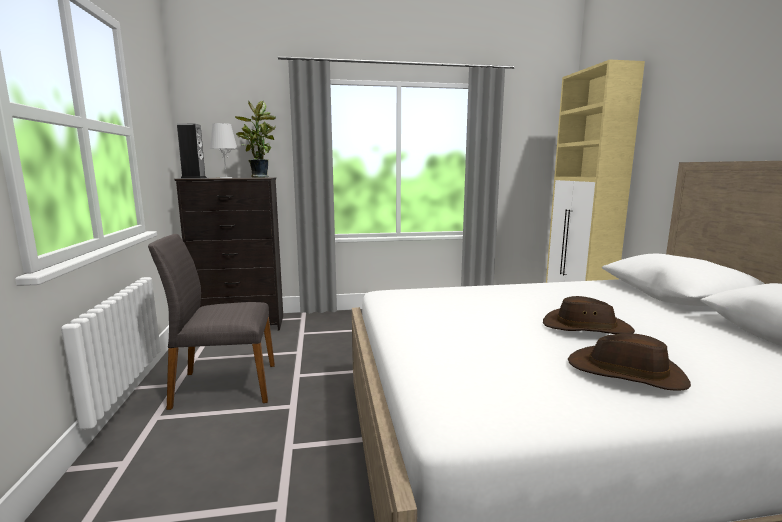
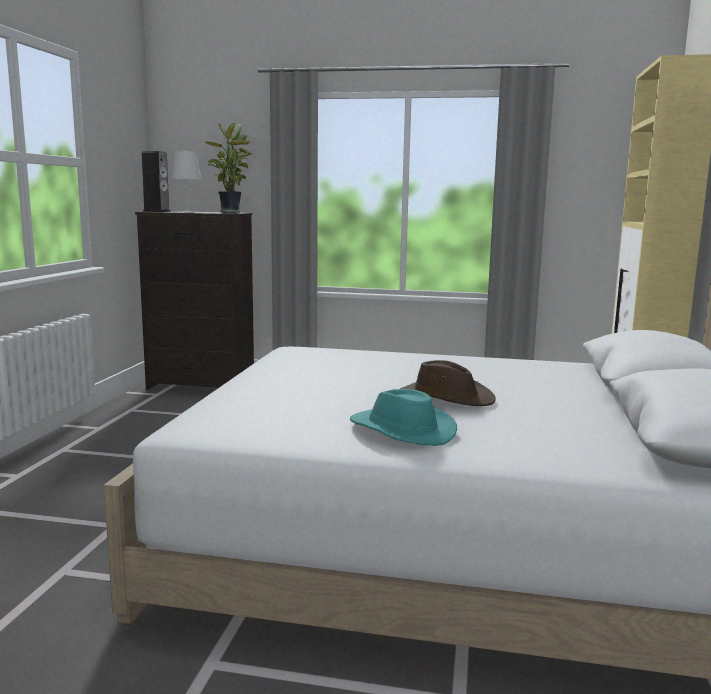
camera: 20 degrees right, 0 degrees up
grey chair [148,234,275,410] -> none
brown hat [568,333,691,391] -> turquoise hat [350,389,457,446]

